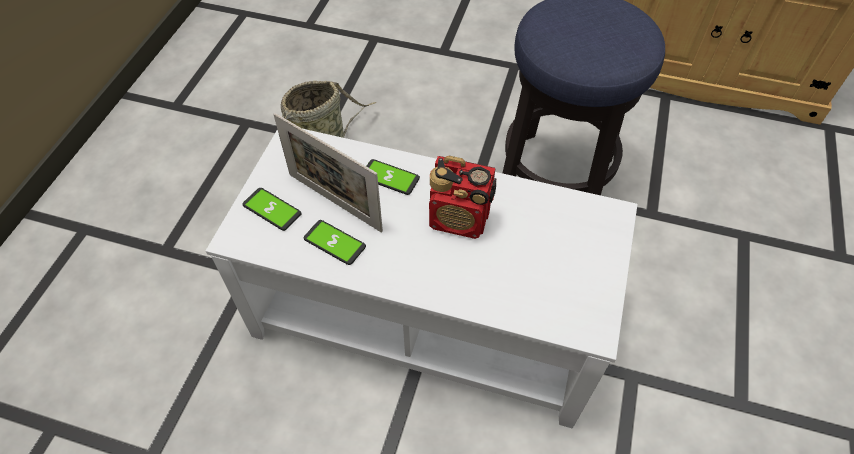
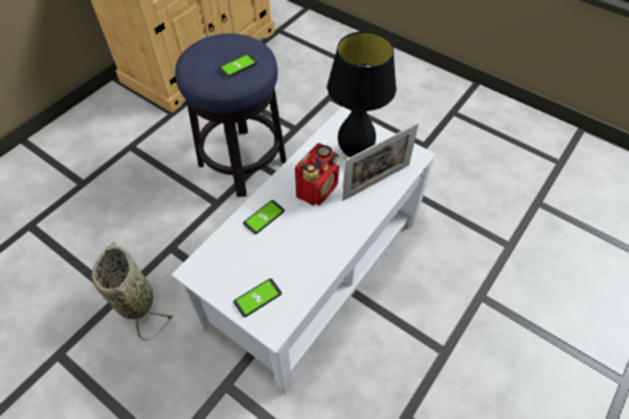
camera: 70 degrees left, 0 degrees up
picture frame [273,113,383,233] -> picture frame moved to [342,123,419,201]
phone [304,220,366,265] -> phone moved to [219,54,258,77]
none -> black table lamp [327,31,396,157]

